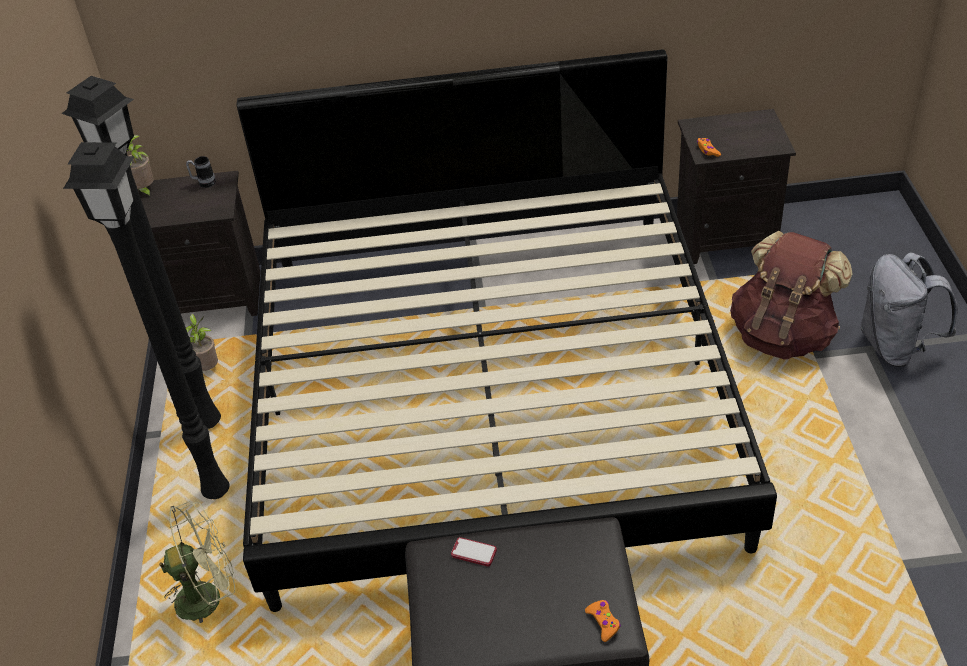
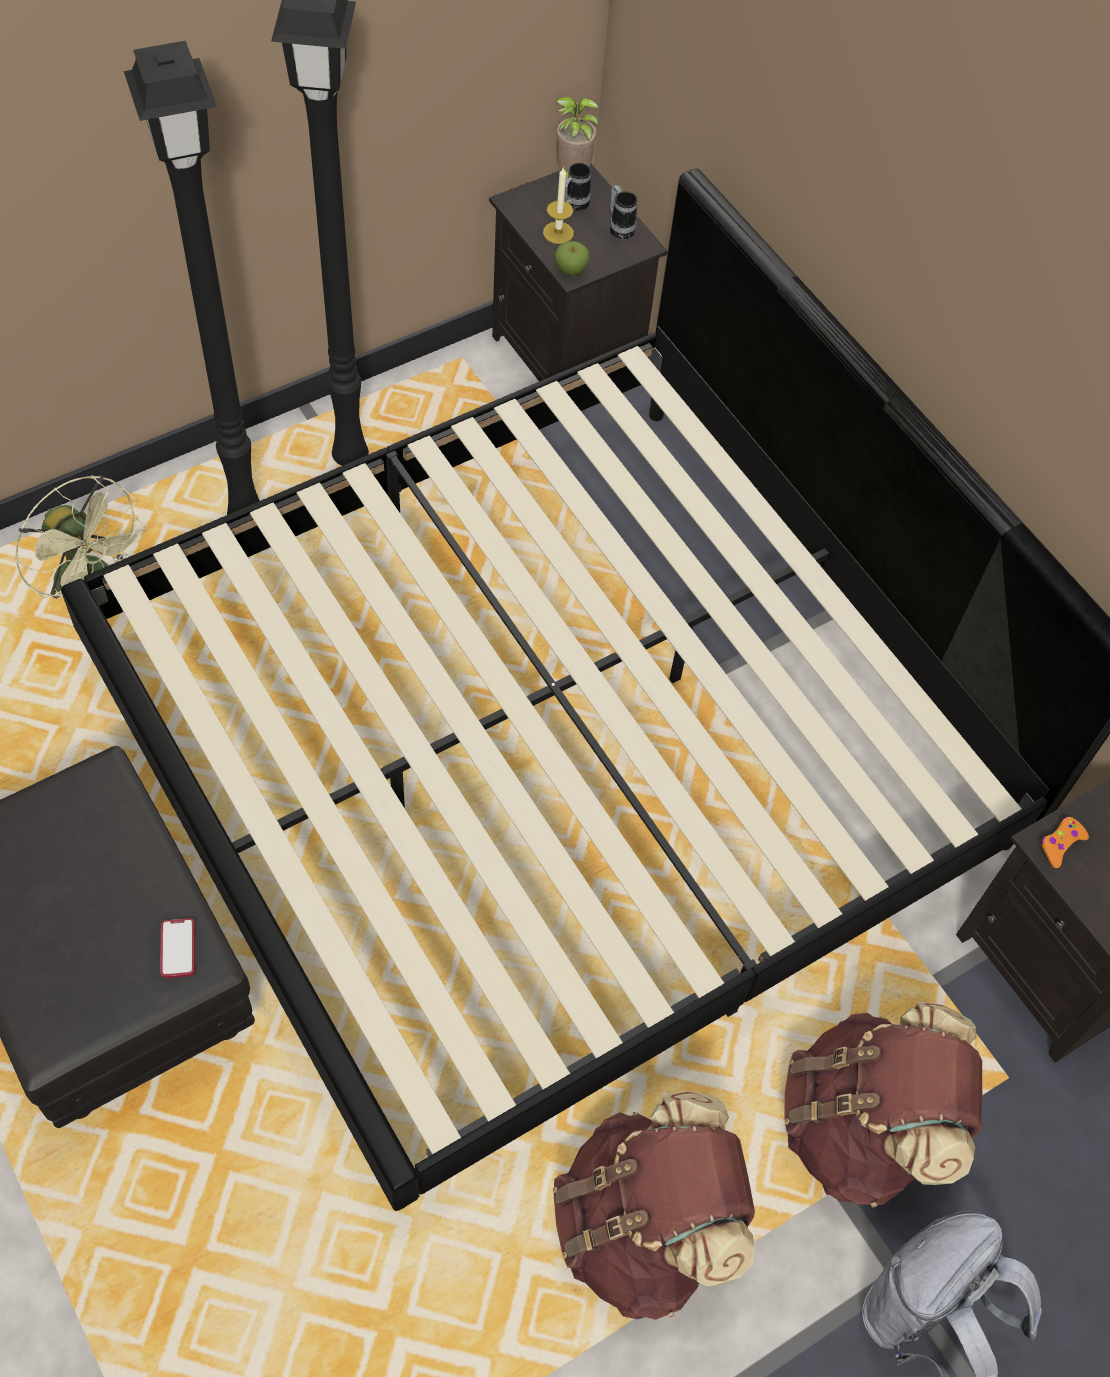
camera: 55 degrees right, 15 degrees up
potted plant [186,314,218,371] -> none
phone [451,537,497,566] -> phone moved to [160,918,195,978]
orange game controller [585,600,621,642] -> none
none -> candle [543,168,574,244]
none -> brown backpack [553,1091,755,1320]
none -> apple [555,241,590,276]
none -> mug [564,163,591,211]

